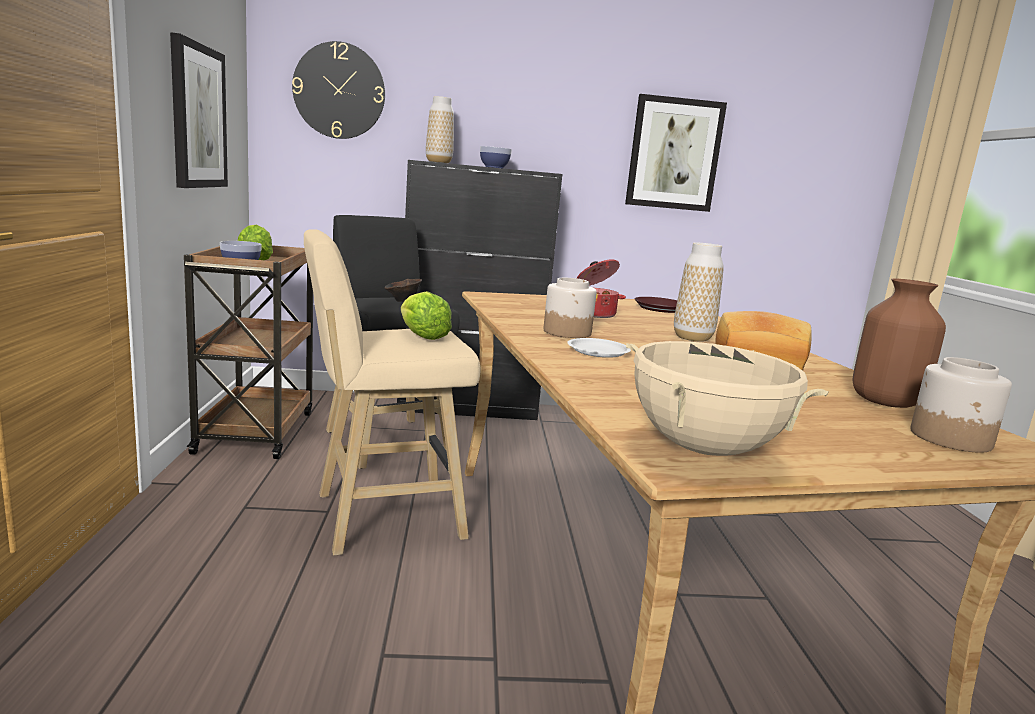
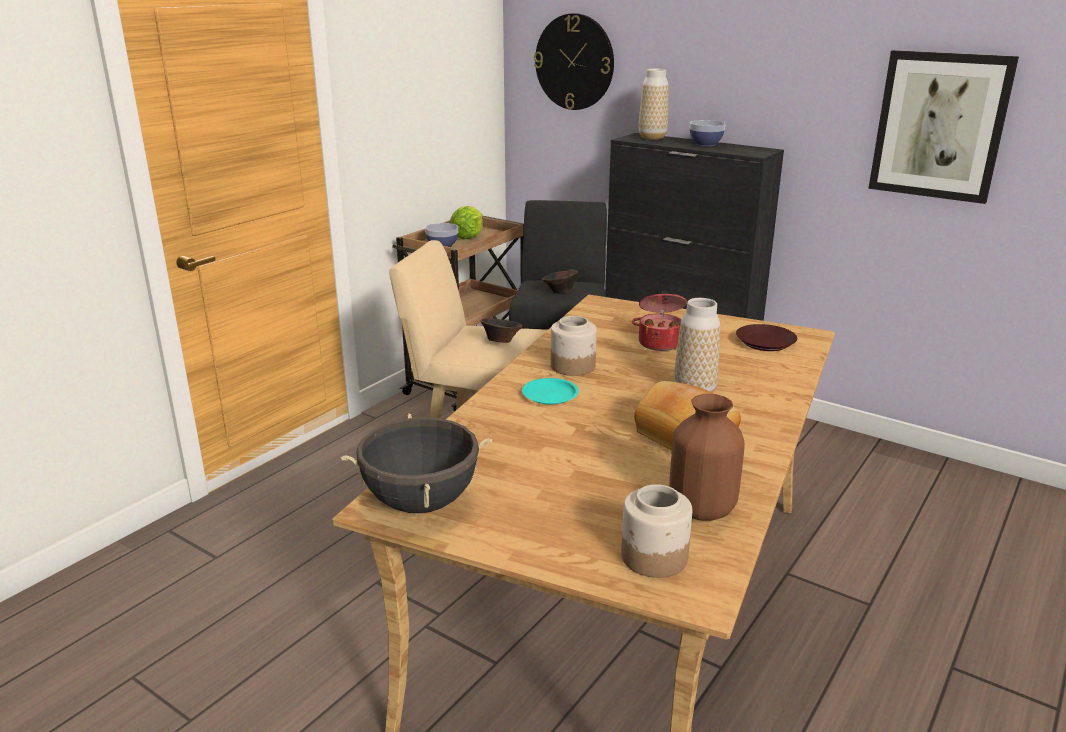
camera: 40 degrees right, 10 degrees up
picture [170,32,228,188] -> none
lettuce [401,291,452,340] -> brown bowl [480,317,522,343]
white plate [567,338,631,358] -> turquoise plate [522,378,579,405]
beige cooking pot [626,341,829,456] -> black cooking pot [341,413,492,513]

